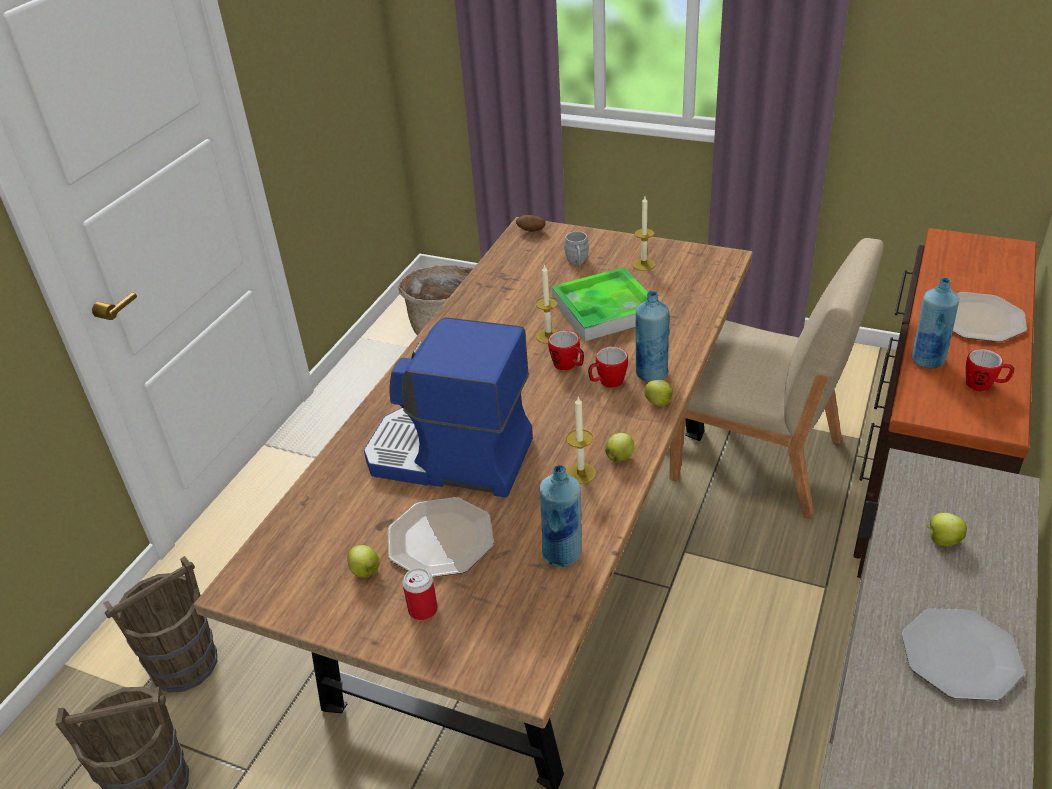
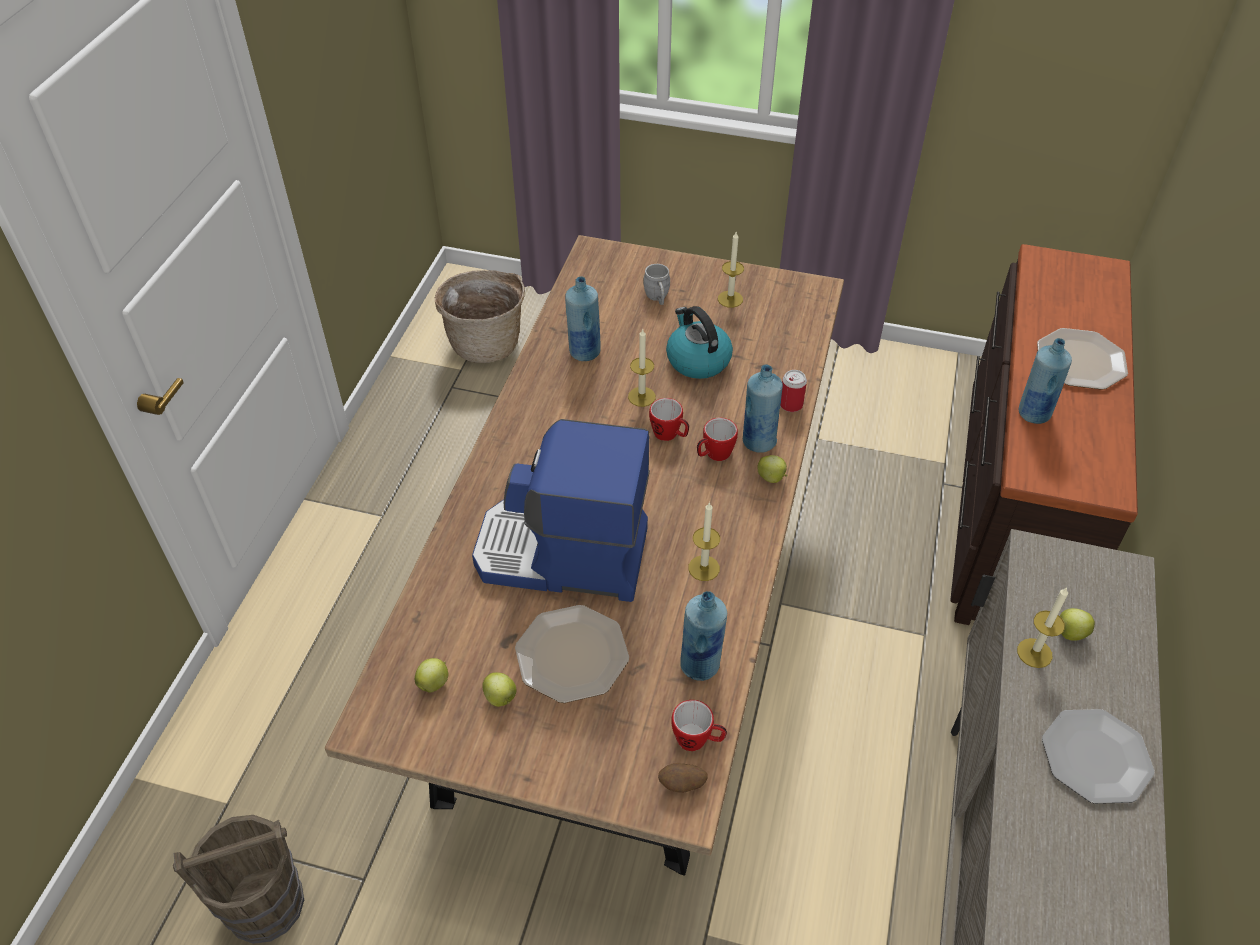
camera: 10 degrees left, 10 degrees up
brown bucket [103,556,217,693] -> none
can [403,568,438,620] -> can moved to [780,370,807,412]
potato [516,215,546,232] -> potato moved to [658,763,708,793]
tray [551,267,648,341] -> kettle [666,306,733,379]
apple [605,433,635,462] -> apple moved to [415,658,448,693]
beige chair [670,238,884,520] -> none
mug [966,349,1014,391] -> mug moved to [671,700,727,751]
none -> blue bottle [565,276,601,361]
none -> candle [1017,587,1068,668]

